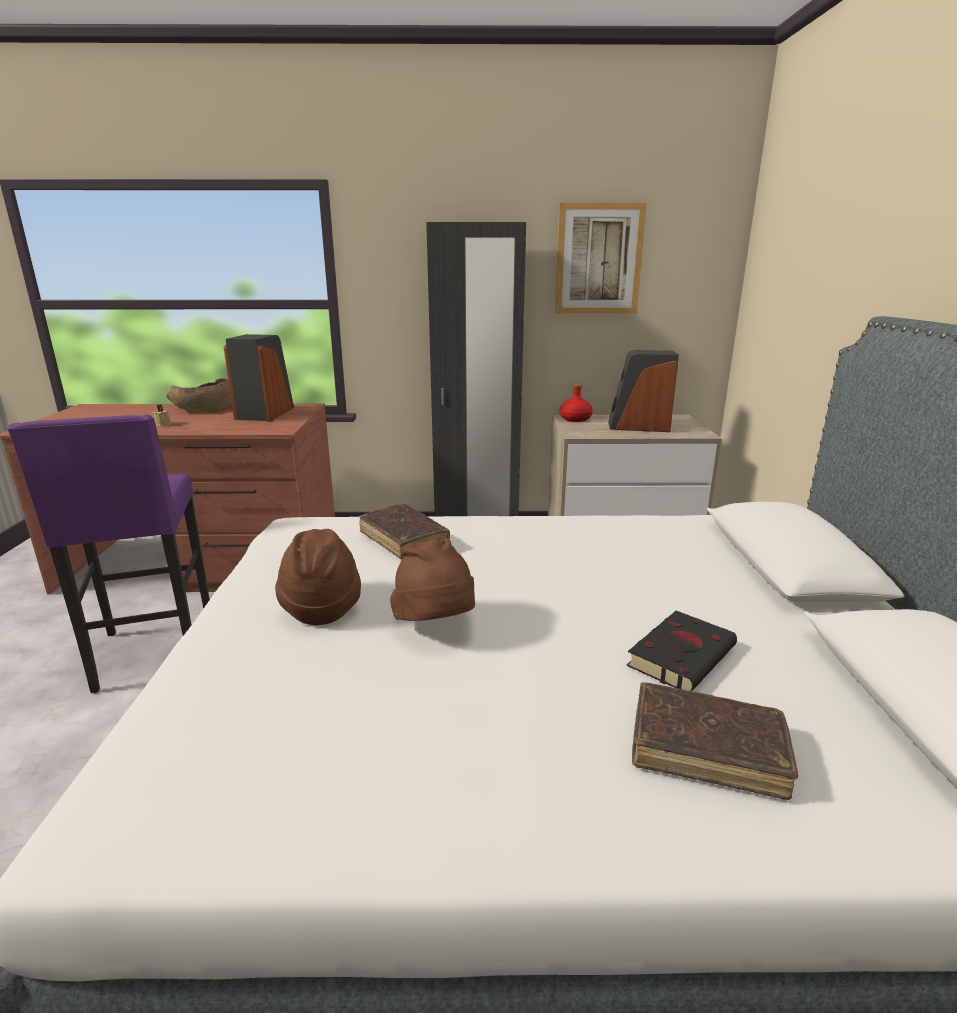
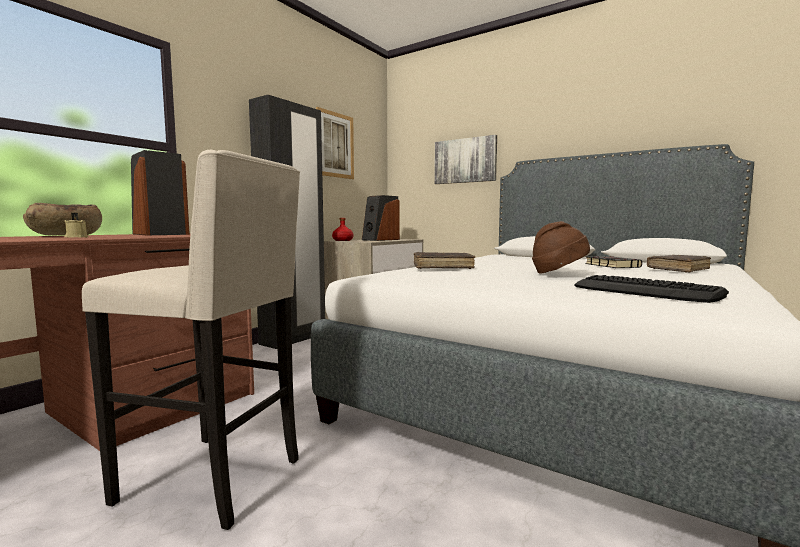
camera: 55 degrees left, 15 degrees down
purple stool [7,414,210,693] -> beige stool [82,150,300,530]
brown hat [275,529,361,625] -> none
none -> picture [434,135,497,184]
none -> keyboard [575,275,729,303]

